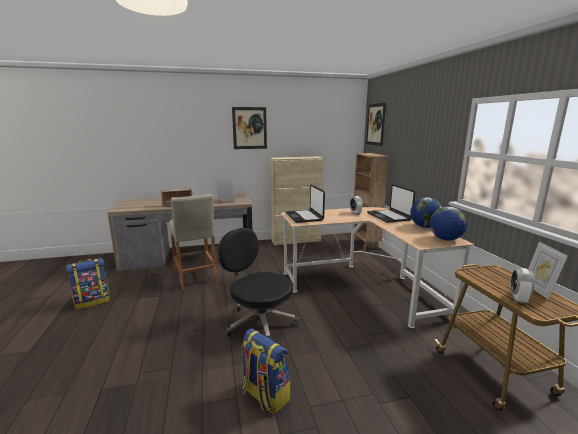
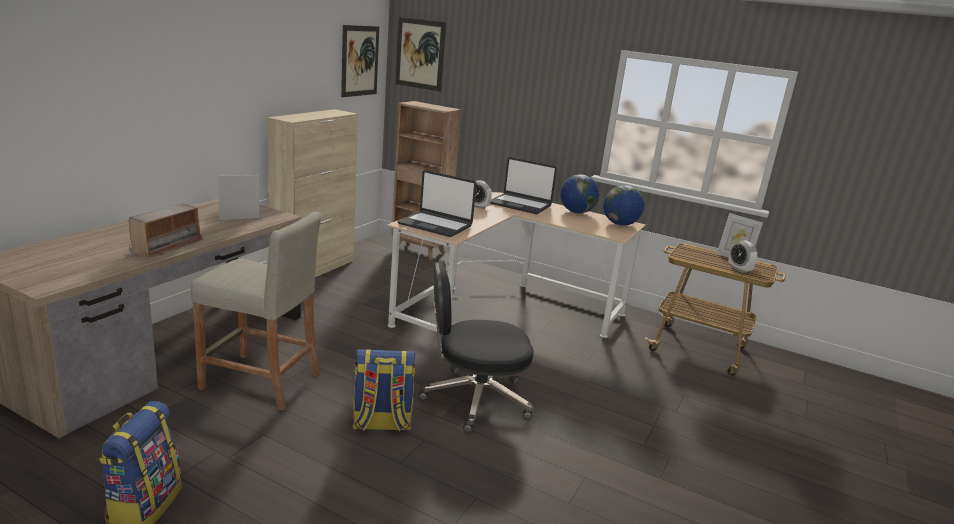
camera: 50 degrees left, 5 degrees up
picture [232,107,267,149] -> picture moved to [341,25,379,97]
backpack [242,329,290,415] -> backpack moved to [352,349,416,431]

